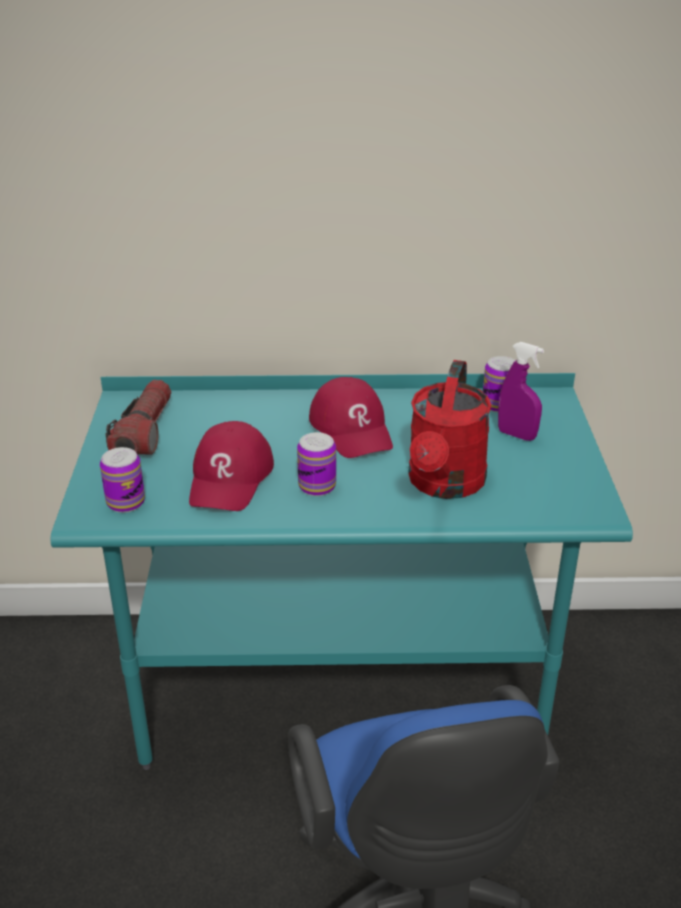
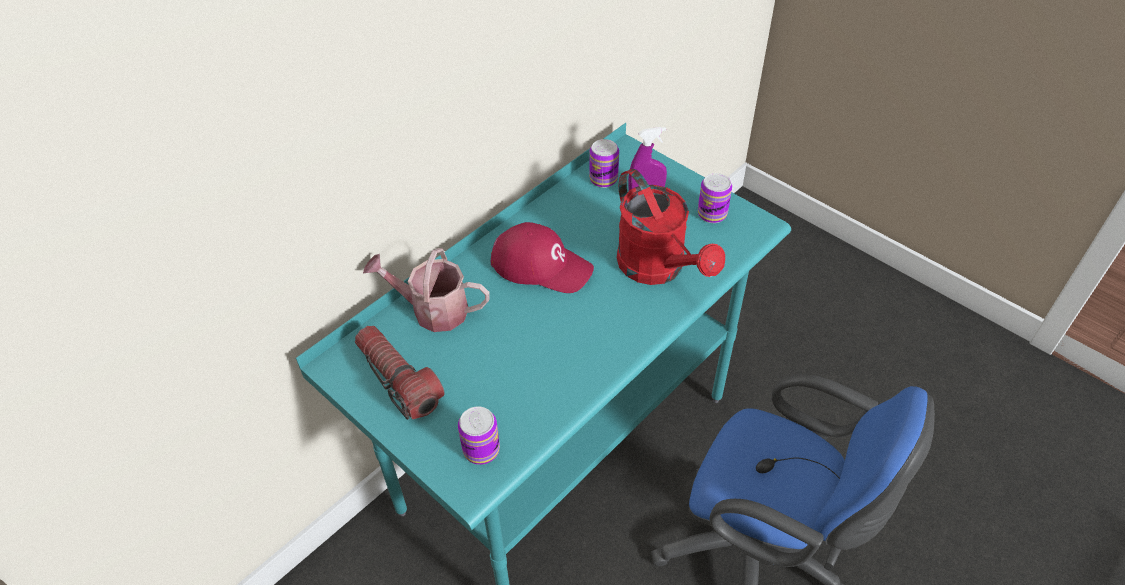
camera: 45 degrees left, 15 degrees up
red cap [189,421,274,511] -> none
can [297,432,336,496] -> can moved to [698,173,732,223]
none -> watering can [363,248,490,332]

